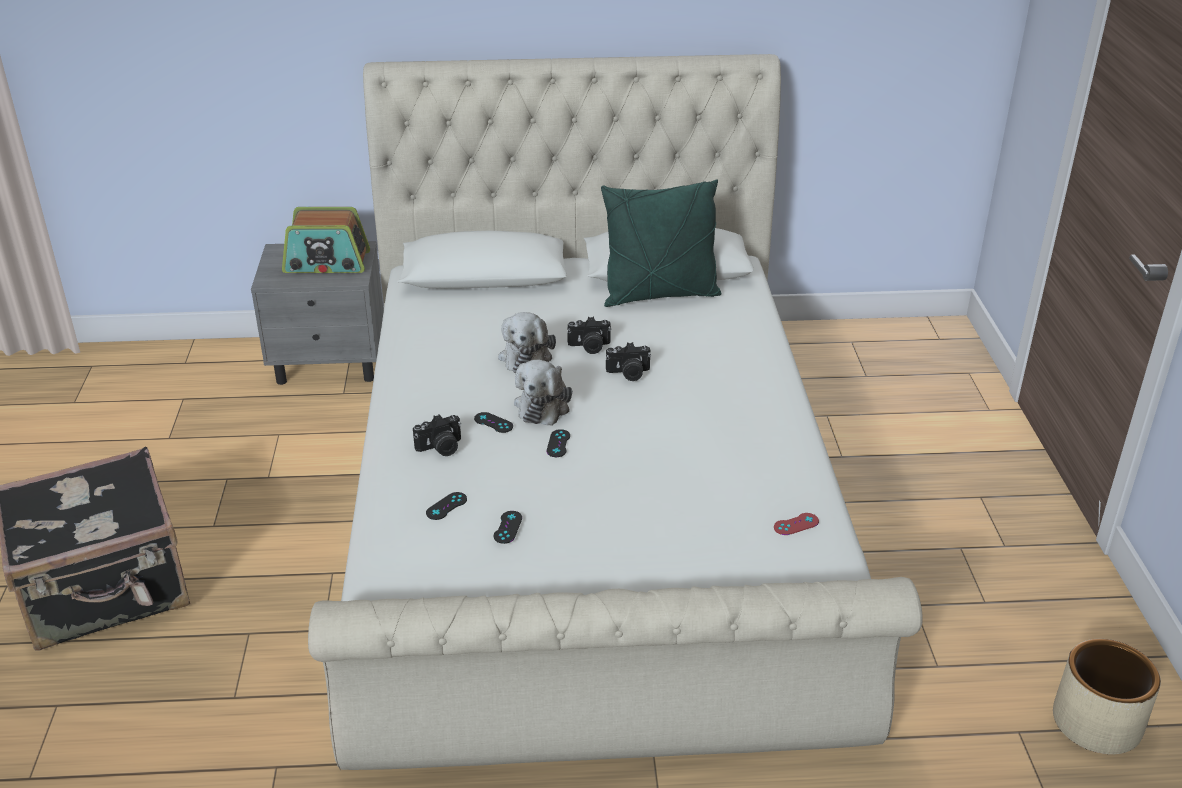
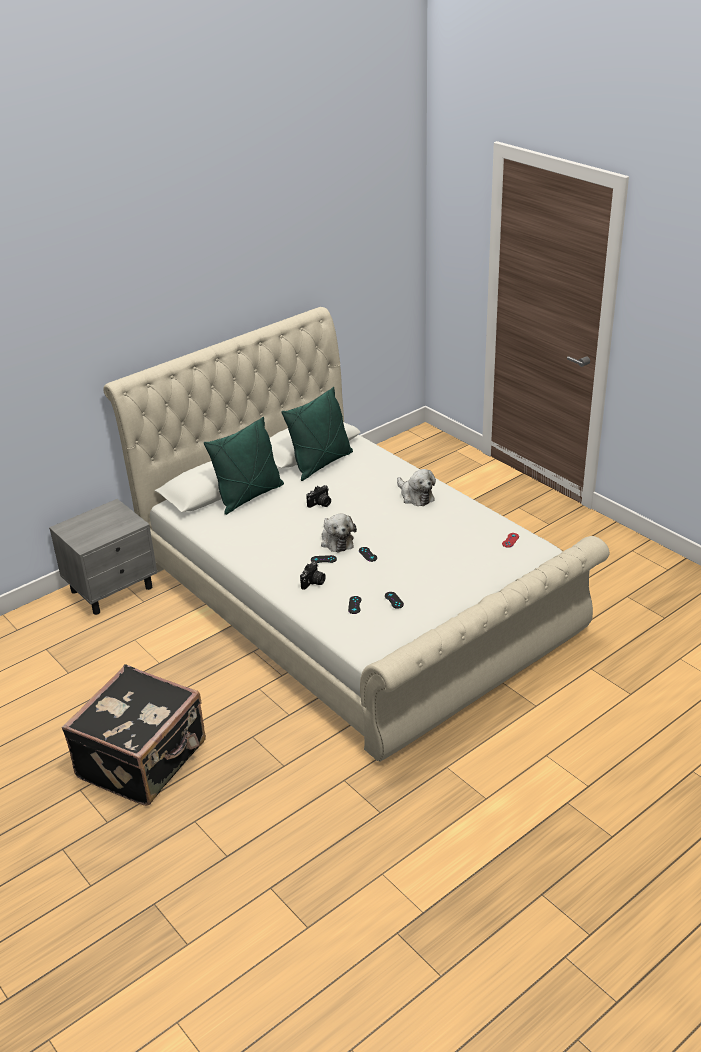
camera: 35 degrees left, 0 degrees up
radio [282,207,370,273] -> none
plush toy [498,312,556,373] -> plush toy moved to [397,469,436,506]
camera [606,342,651,381] -> none
beige planter [1053,639,1161,755] -> none
none -> green pillow [204,417,284,515]

